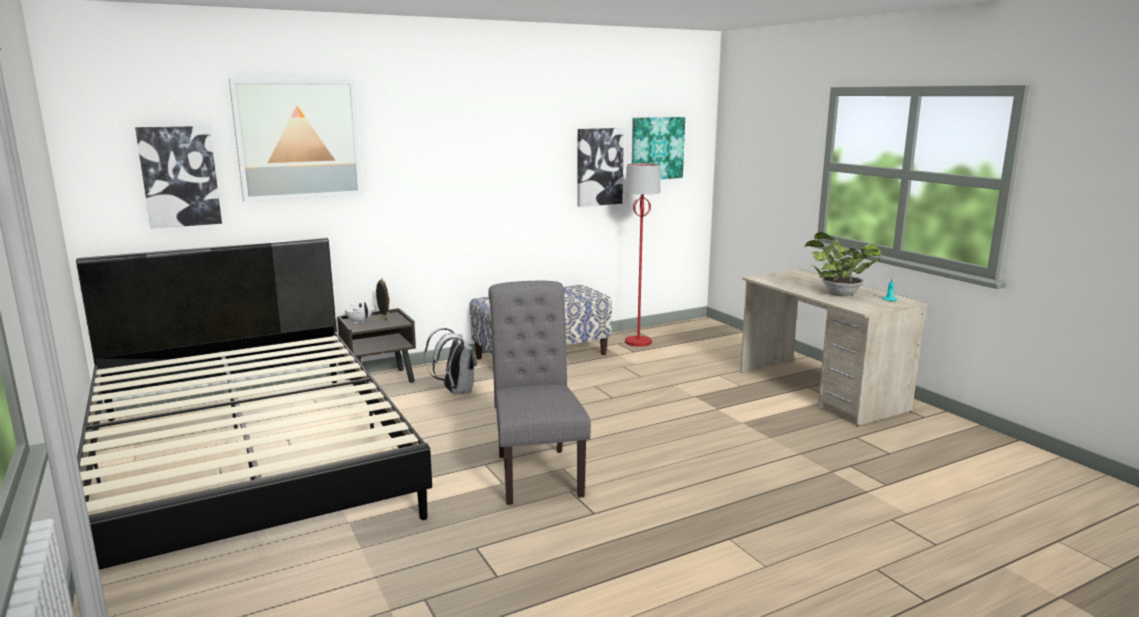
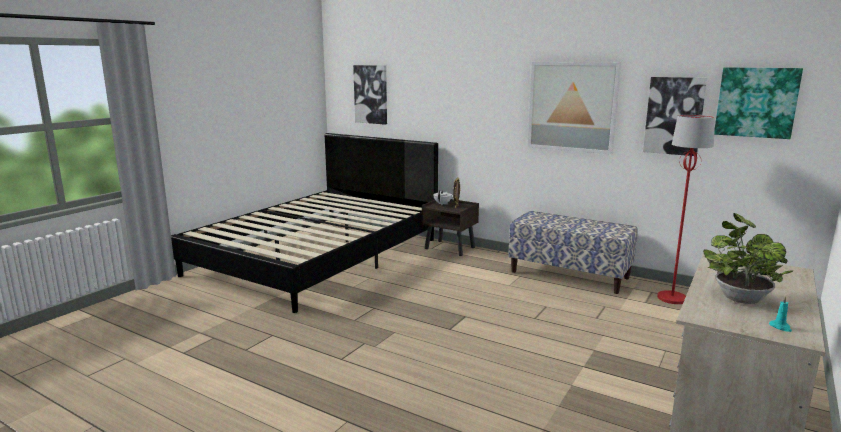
camera: 60 degrees right, 0 degrees up
picture [229,78,363,202] -> picture moved to [527,62,621,154]
white backpack [424,328,477,395] -> none
grey chair [488,281,591,505] -> none

